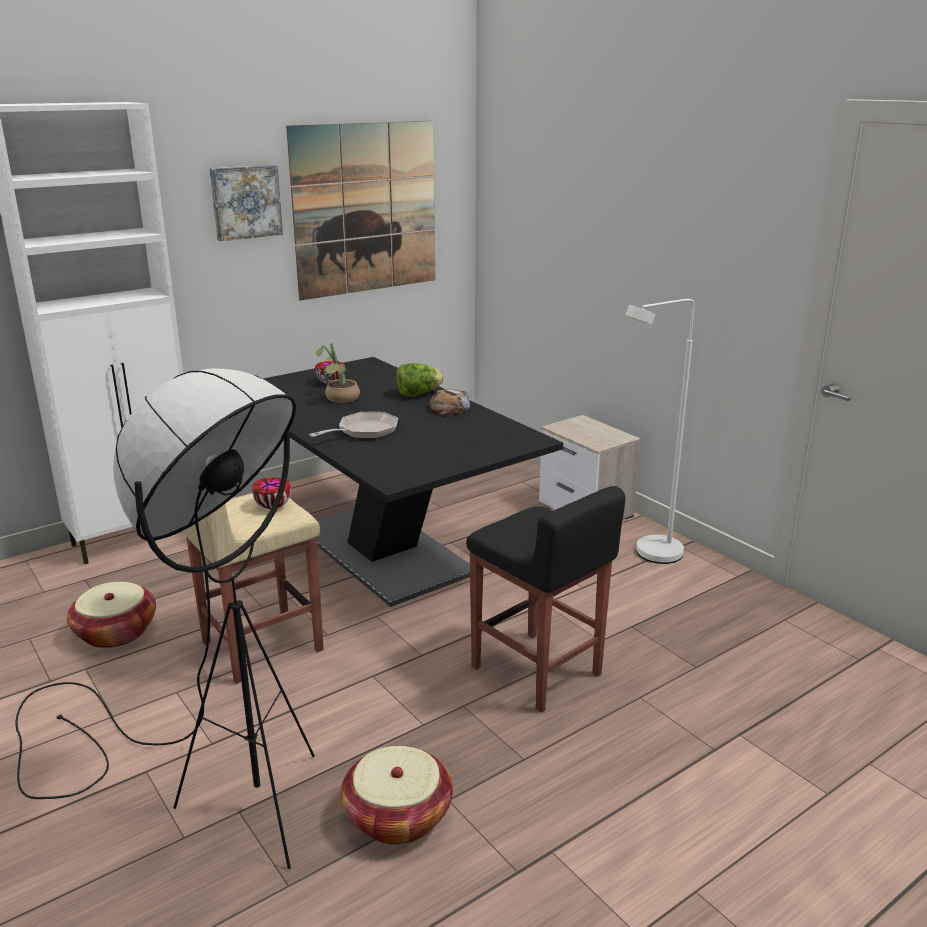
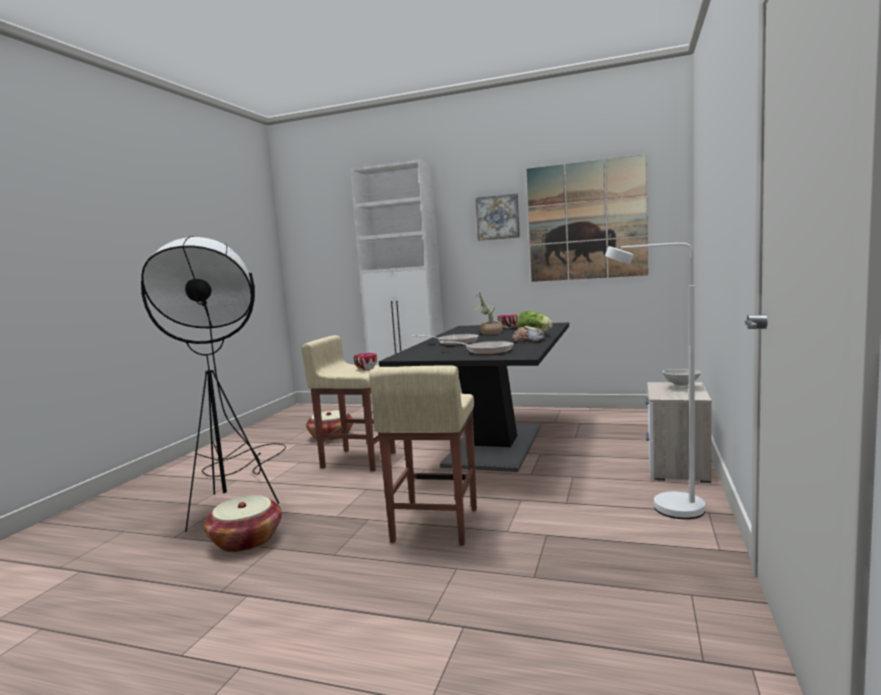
camera: 55 degrees right, 15 degrees down
black stool [466,486,625,713] -> beige stool [369,365,477,546]
none -> frying pan [440,341,514,355]
none -> white bowl [663,369,701,389]

